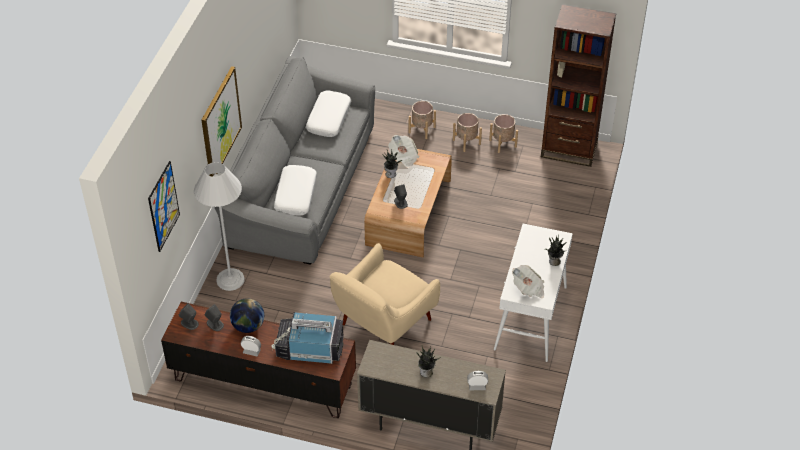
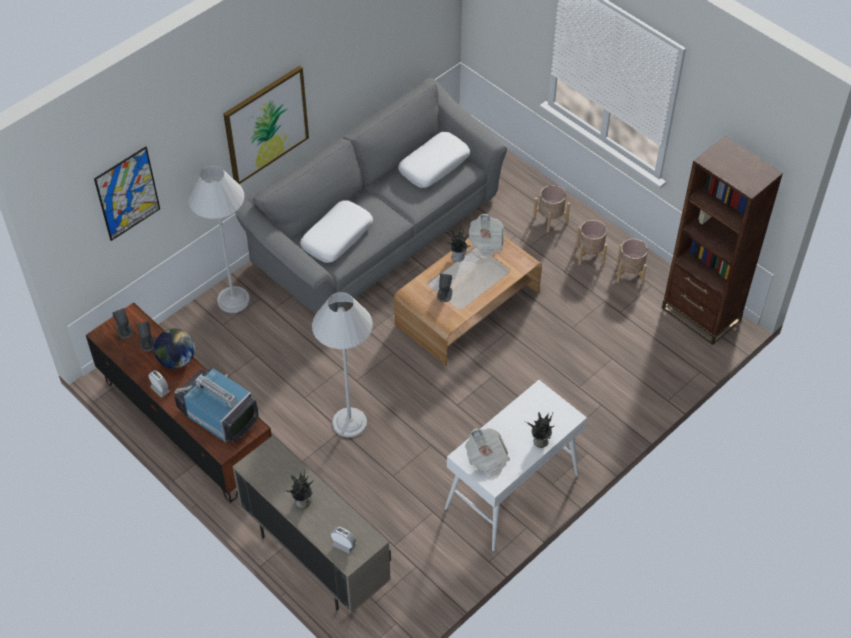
camera: 30 degrees right, 5 degrees up
beige armchair [330,243,440,345] -> white floor lamp [312,292,373,438]

